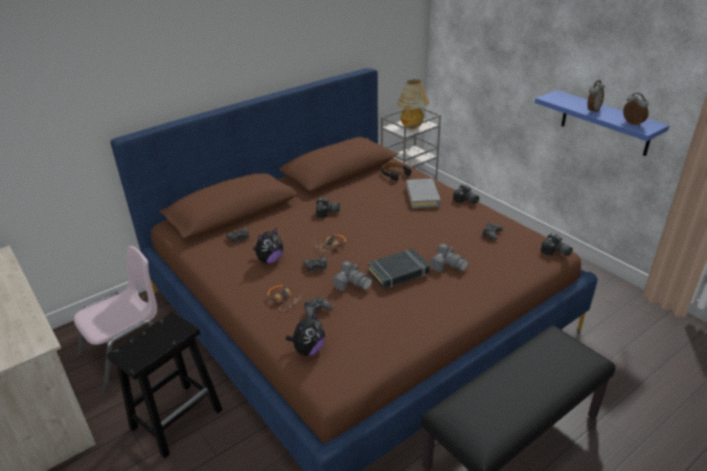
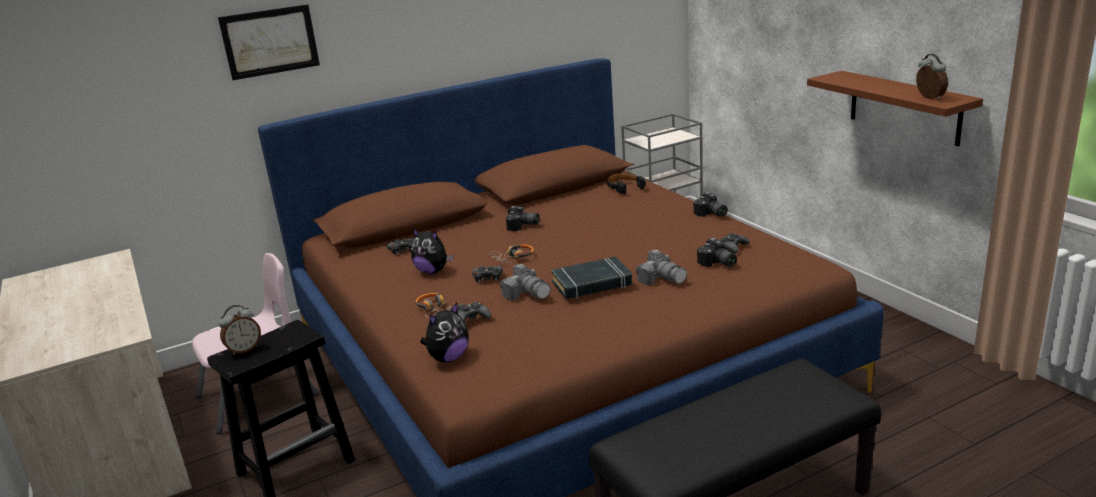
camera: 10 degrees right, 10 degrees down
plush toy [253,227,283,264] -> plush toy turned 60 degrees clockwise [411,228,453,274]
table lamp [397,79,429,129] -> none
grey book [406,178,441,208] -> none
blue shelf [535,90,669,156] -> brown shelf [807,71,983,146]
camera [541,233,573,256] -> camera moved to [697,238,737,267]
alarm clock [587,80,605,113] -> alarm clock moved to [219,305,261,355]
none -> picture [218,4,320,80]

